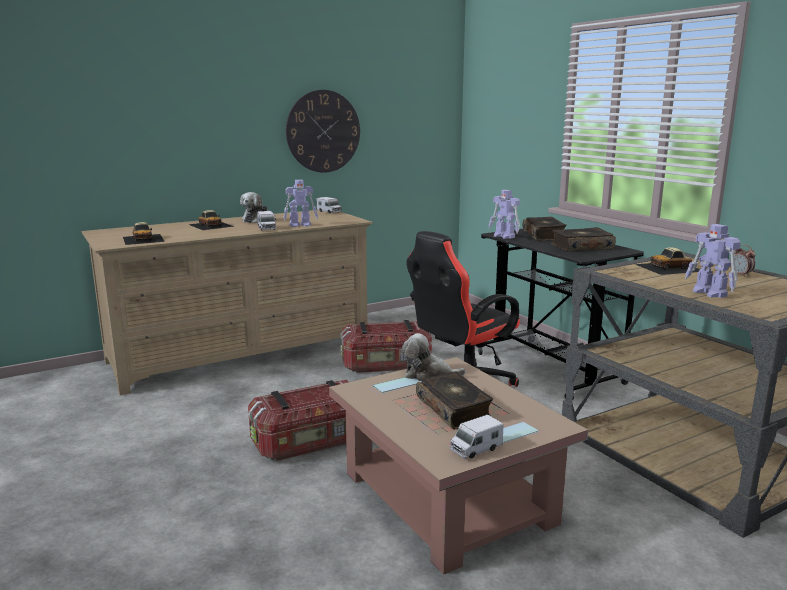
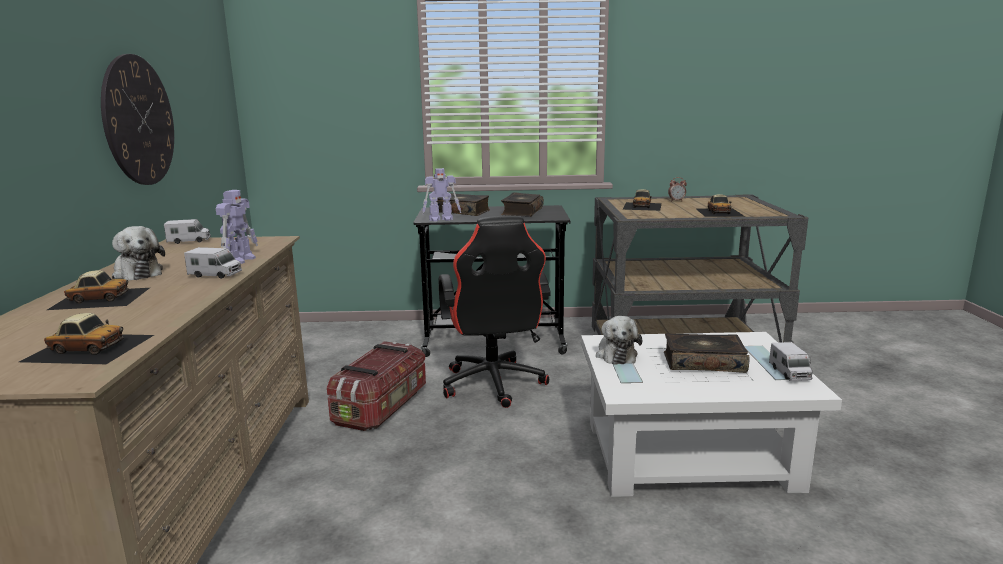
camera: 60 degrees left, 0 degrees up
storage box [248,380,349,461] -> none
brown coffee table [329,357,588,575] -> white coffee table [581,332,842,497]
plush toy [402,333,466,382] -> plush toy turned 45 degrees counterclockwise [596,316,642,365]
toy robot [685,224,741,298] -> toy car [695,194,745,217]

